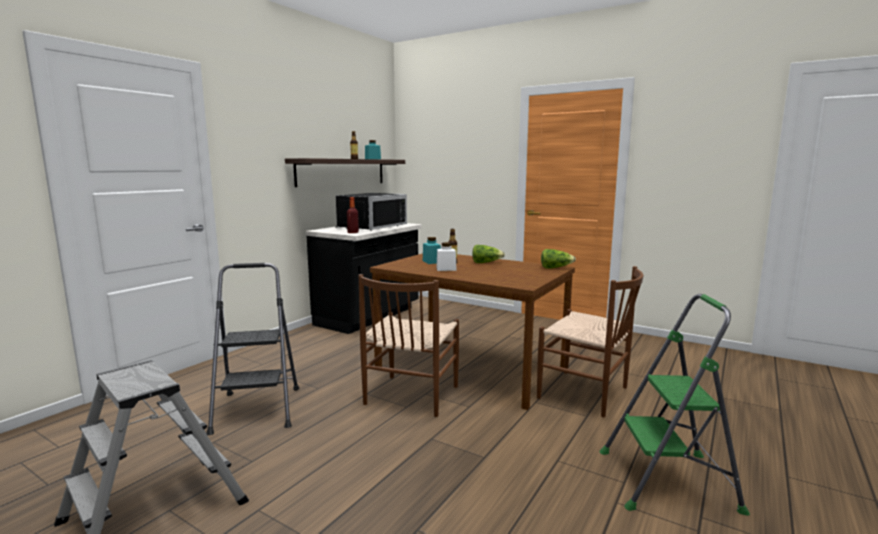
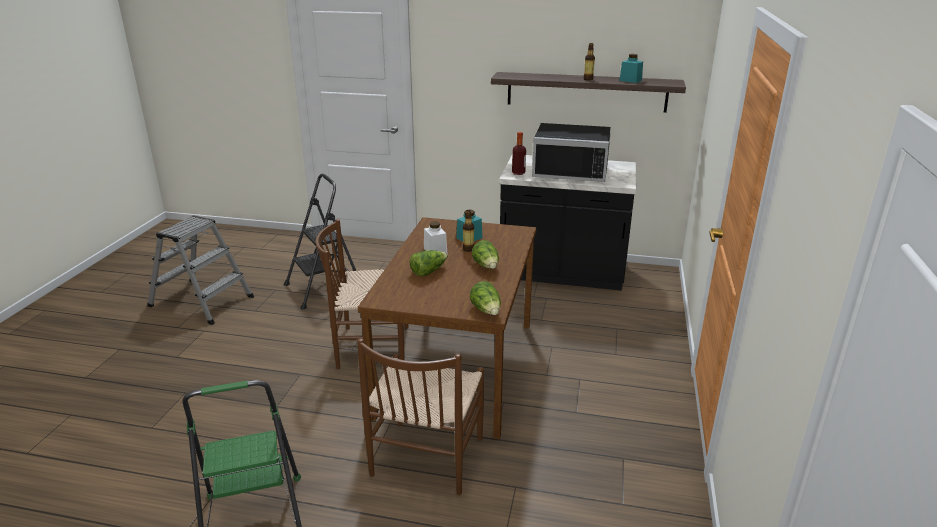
camera: 70 degrees right, 15 degrees up
none -> lettuce [410,250,448,276]

